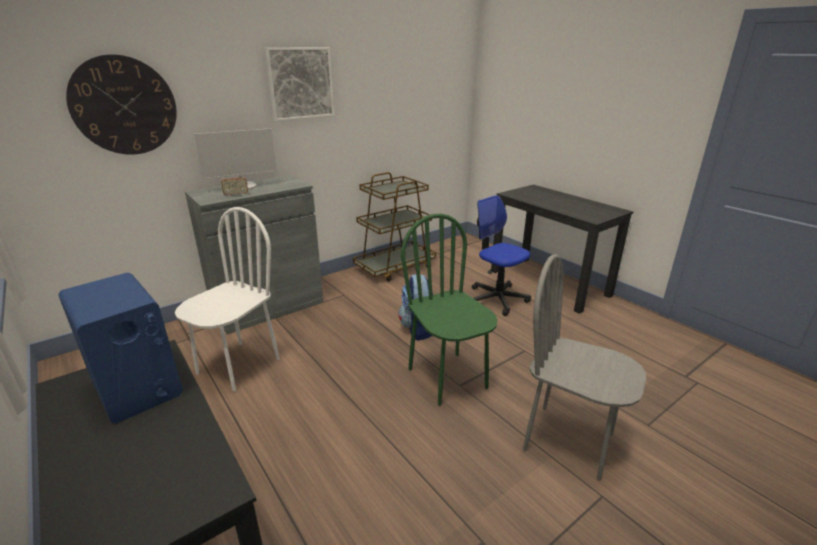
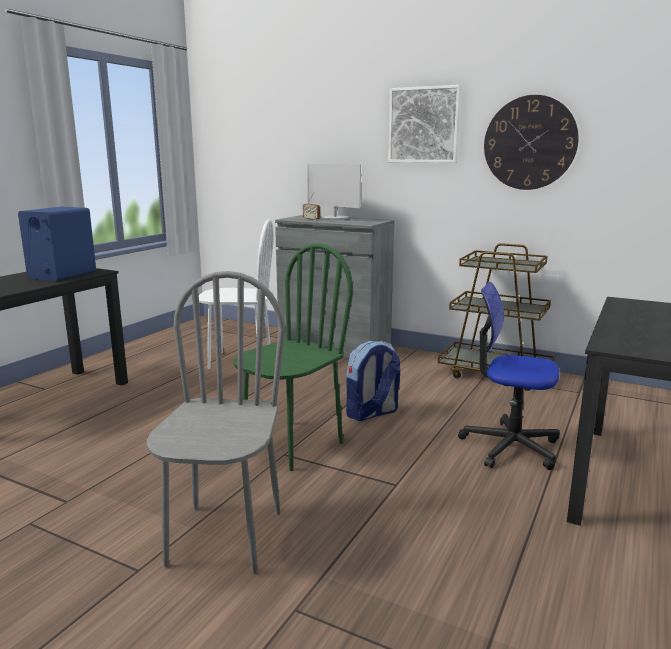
camera: 65 degrees right, 10 degrees down
wall clock [66,54,177,155] -> wall clock moved to [484,95,579,190]
office chair [472,195,531,316] -> office chair turned 90 degrees counterclockwise [458,282,560,470]

